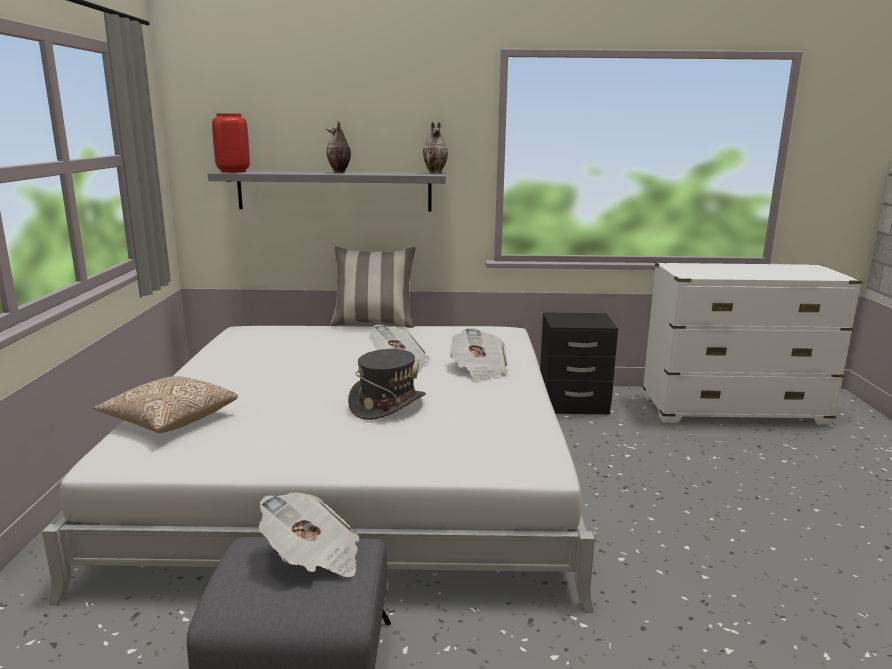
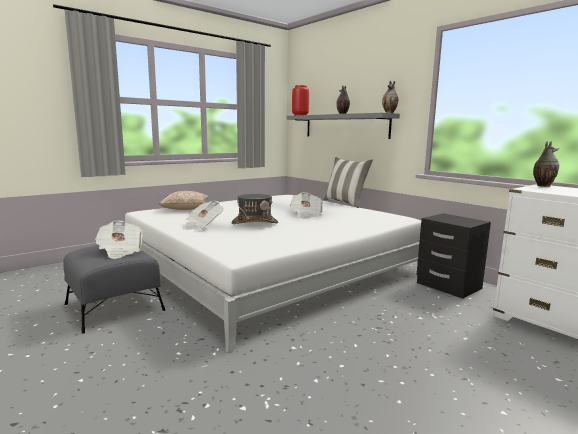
camera: 50 degrees right, 5 degrees down
newspaper [450,328,508,381] -> newspaper moved to [182,201,224,230]
none -> vase [533,141,559,187]

